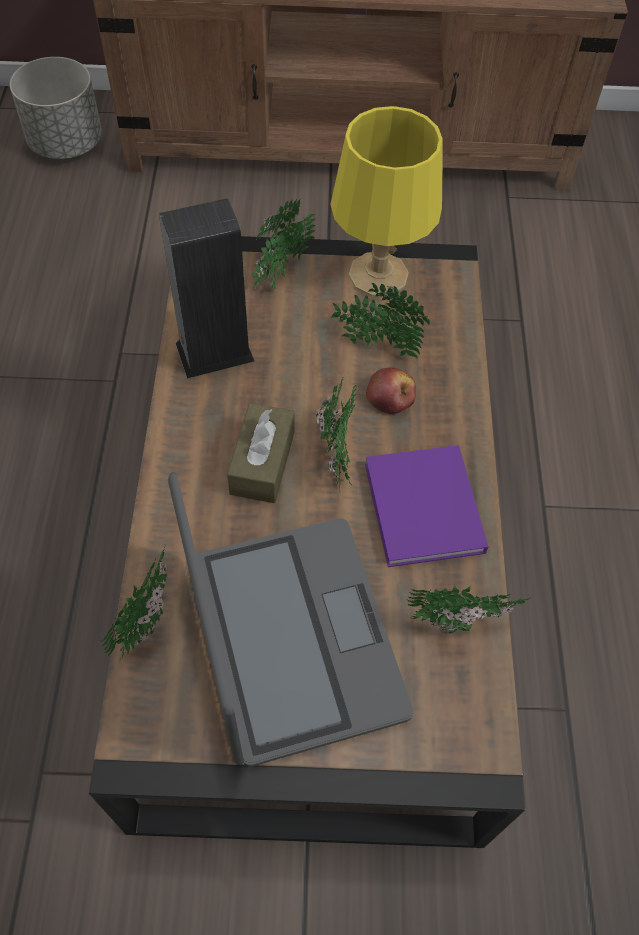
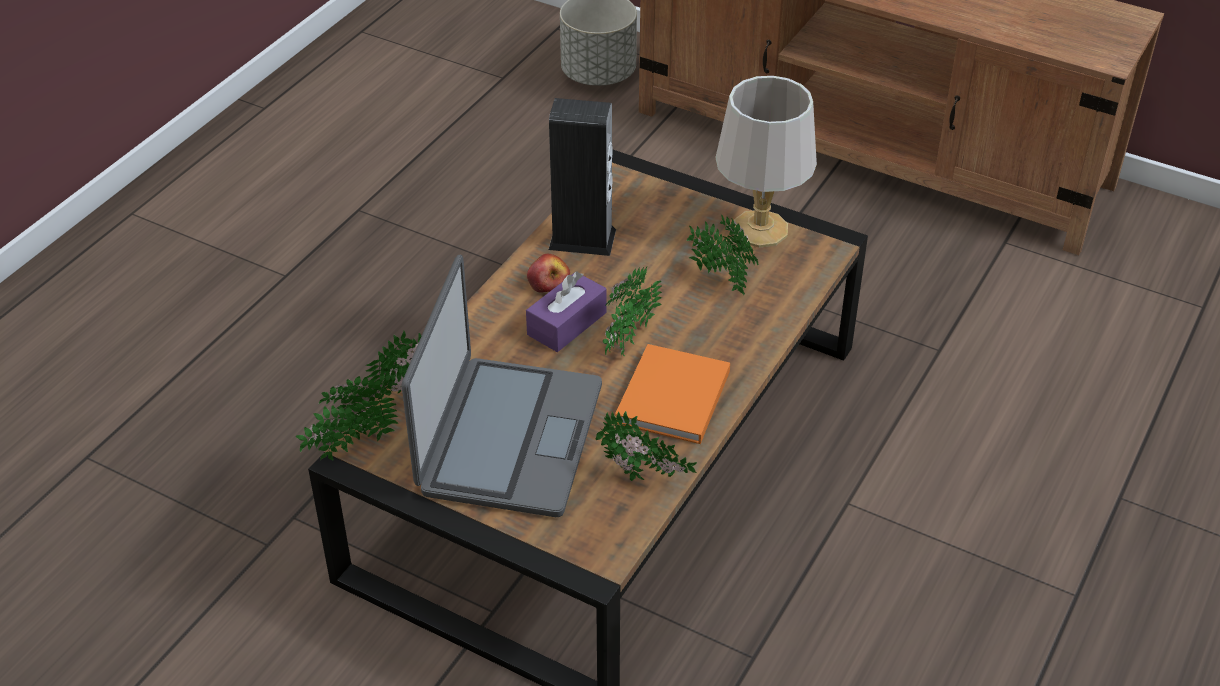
camera: 30 degrees right, 15 degrees down
brown tissue box [227,403,294,503] -> purple tissue box [526,271,606,352]
potted plant [251,199,316,289] -> potted plant moved to [296,376,398,460]
yellow table lamp [331,106,443,297] -> grey table lamp [715,76,817,248]
purple book [365,445,488,567] -> orange book [615,344,730,444]
apple [366,368,416,414] -> apple moved to [527,254,570,293]

